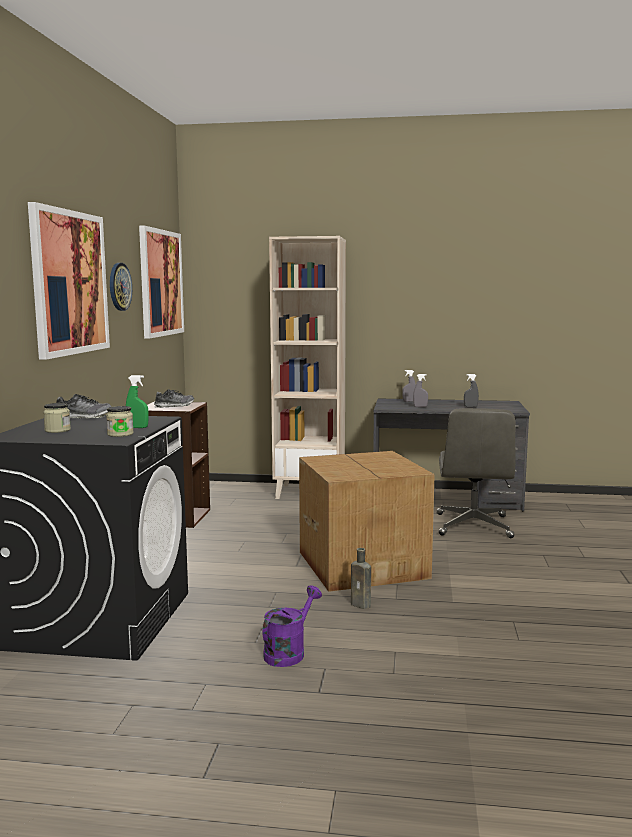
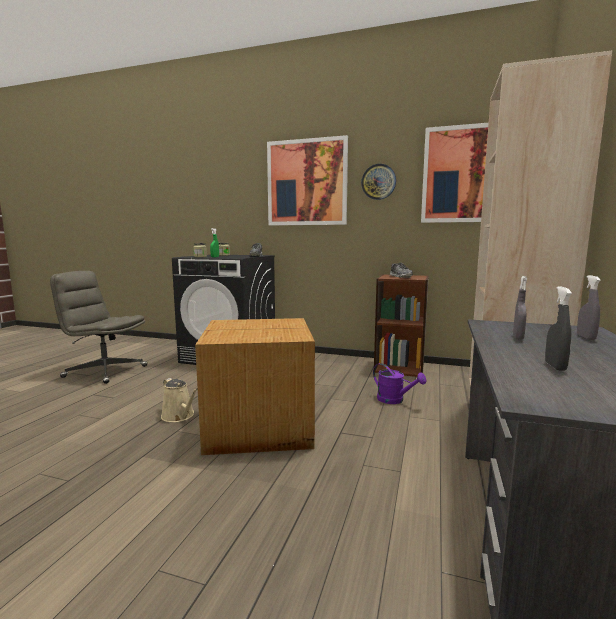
camera: 100 degrees right, 0 degrees up
purple watering can [262,585,322,667] -> purple watering can moved to [373,363,426,404]
brown bottle [351,548,371,609] -> beige watering can [161,378,198,422]
grey office chair [437,408,516,538] -> grey office chair moved to [50,271,147,384]

